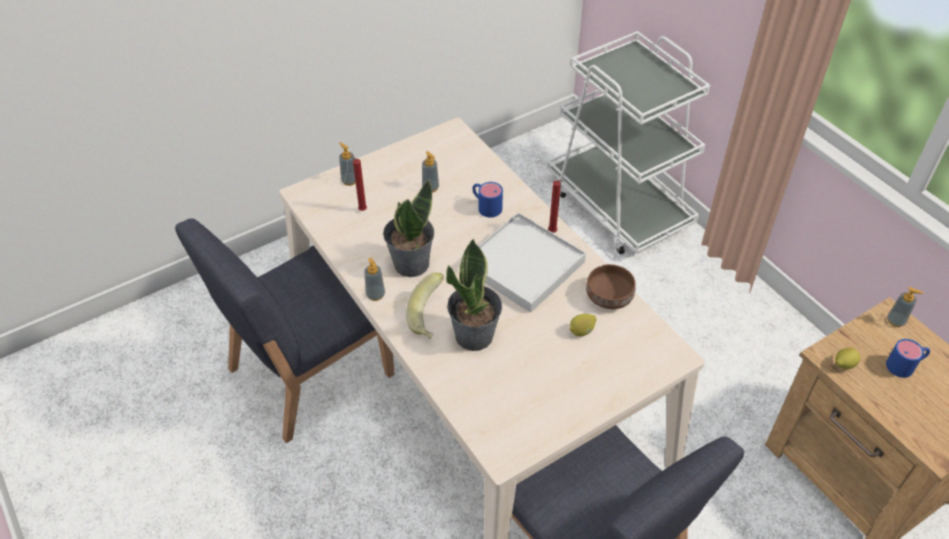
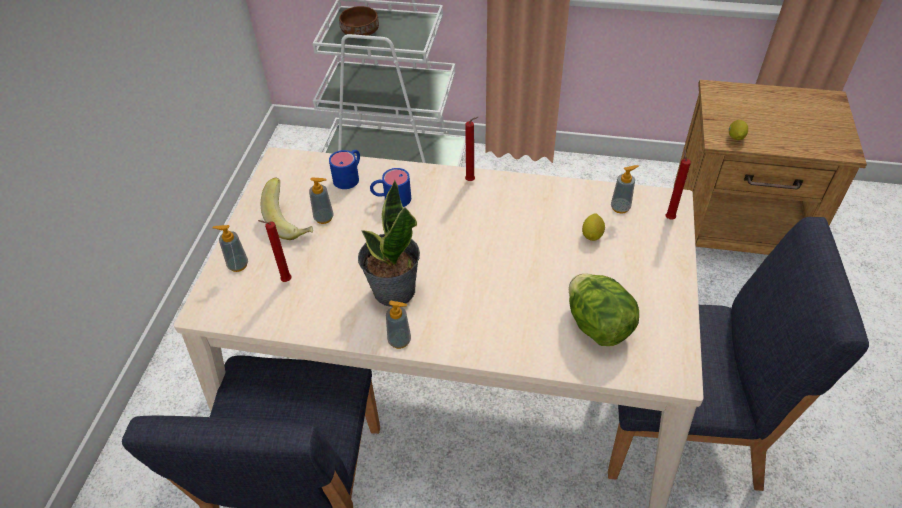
camera: 45 degrees left, 0 degrees up
banana [406,273,444,339] -> banana moved to [261,178,313,240]
potted plant [446,238,502,351] -> none
white tray [478,213,586,313] -> none
brown bowl [586,264,636,309] -> brown bowl moved to [339,6,379,36]
blue mug [886,339,930,378] -> blue mug moved to [329,150,360,189]
soap dispenser [887,287,923,327] -> soap dispenser moved to [611,165,639,214]
none -> lettuce [569,274,639,346]
none -> red candle [666,148,691,220]

